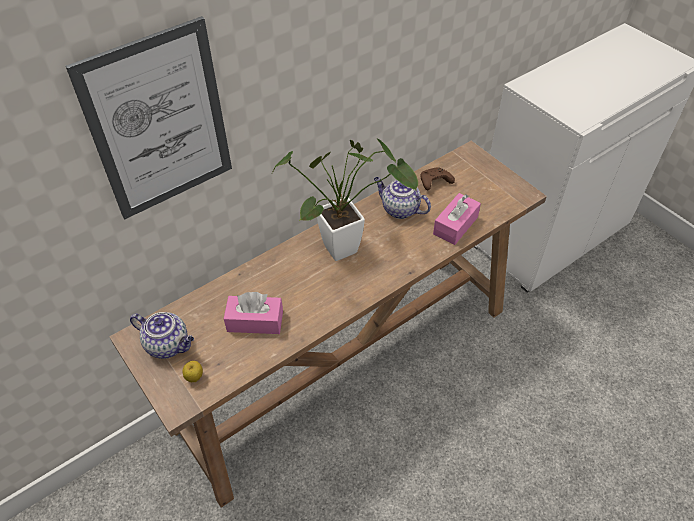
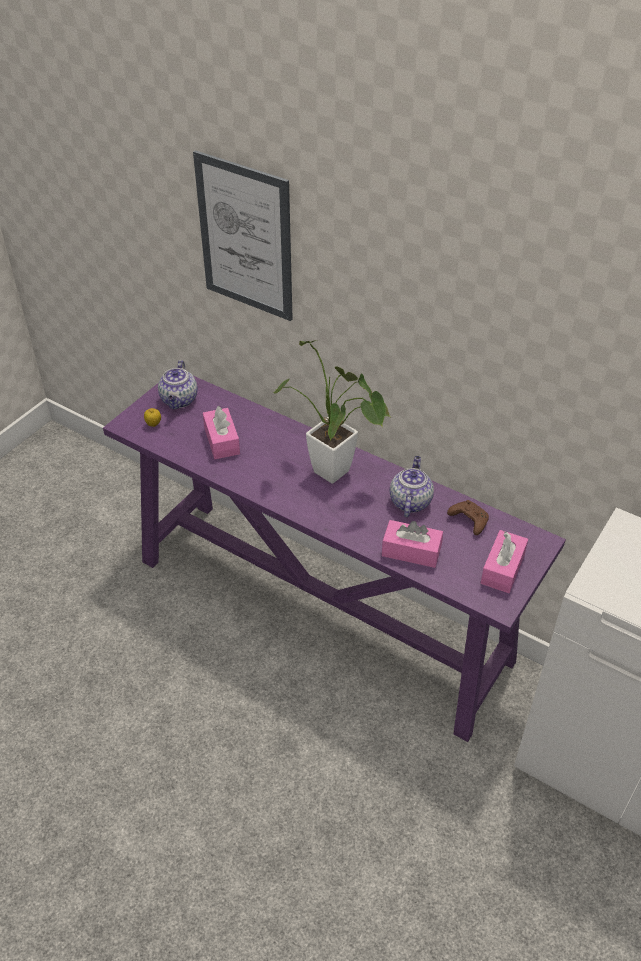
camera: 70 degrees right, 5 degrees down
brown console table [110,141,547,508] -> purple console table [103,376,566,742]
none -> pink tissue box [481,530,528,593]

